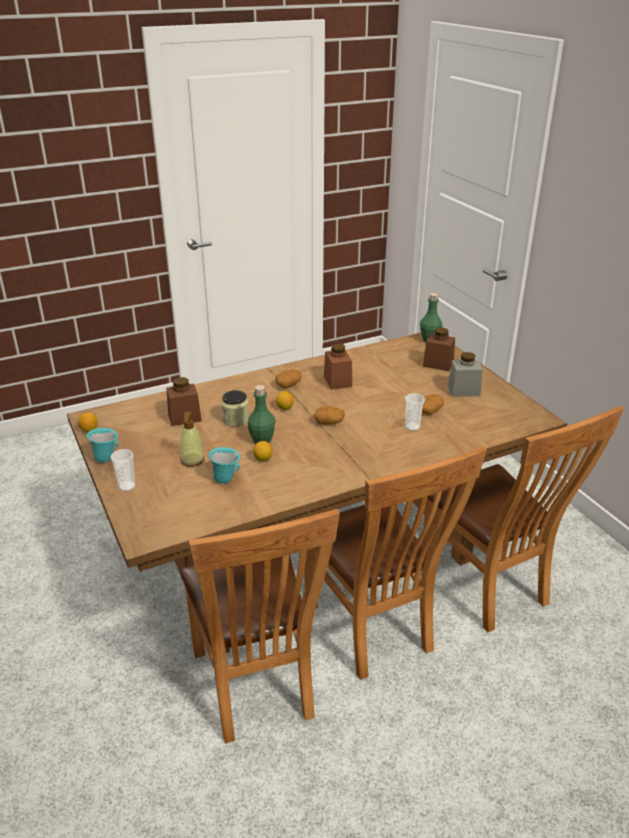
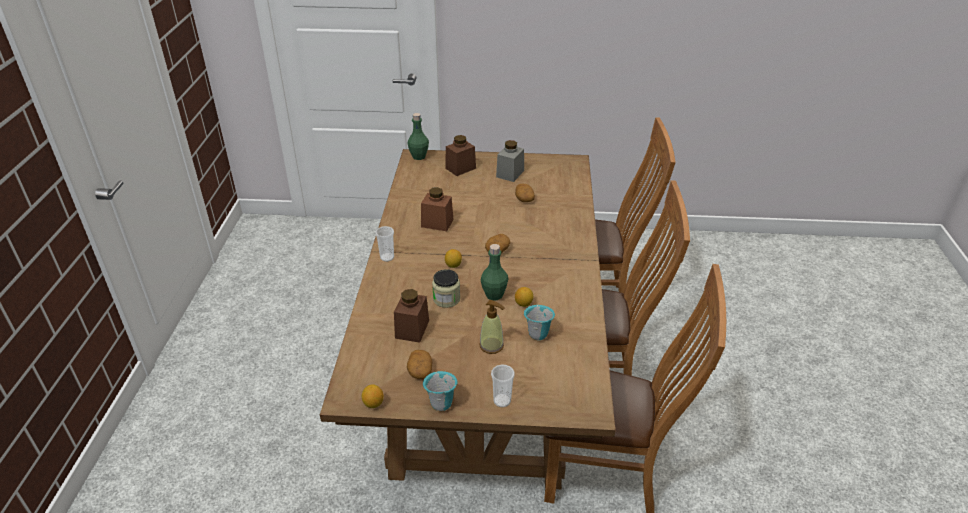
camera: 60 degrees left, 5 degrees up
potato [275,369,302,388] -> potato moved to [407,350,432,379]
cup [405,393,425,431] -> cup moved to [375,226,394,262]

